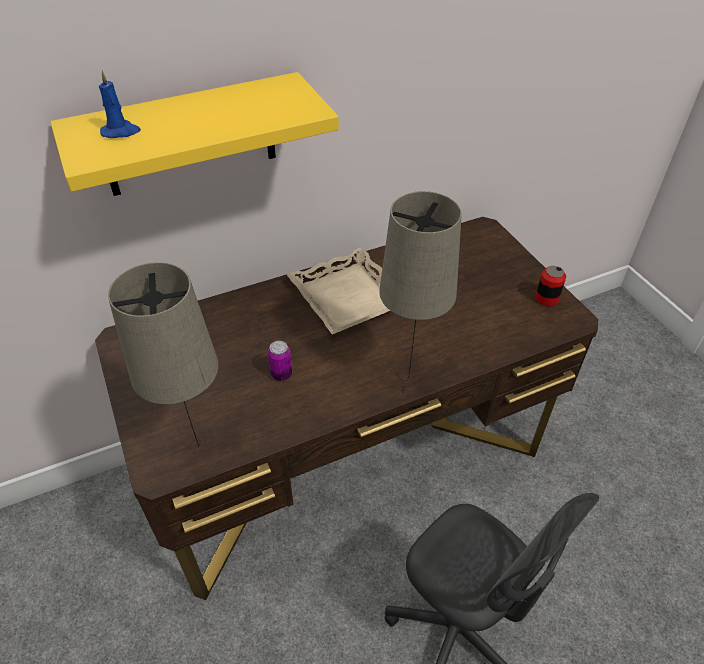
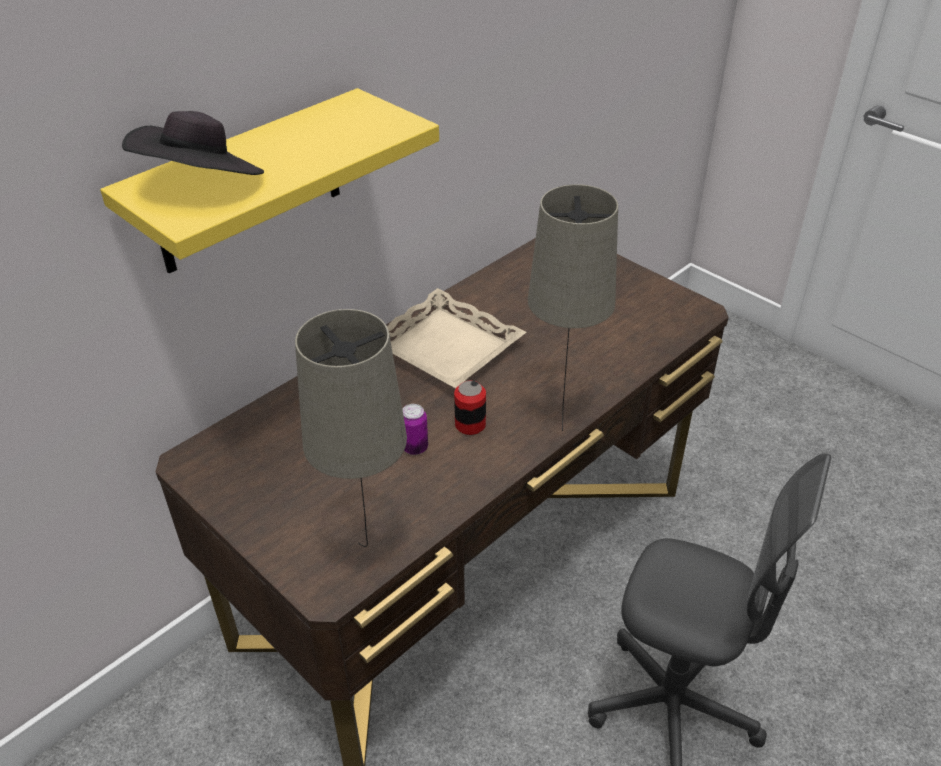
camera: 20 degrees left, 5 degrees down
blue candle [99,71,141,138] -> black hat [122,111,264,175]
can [535,266,566,307] -> can moved to [454,381,486,435]

